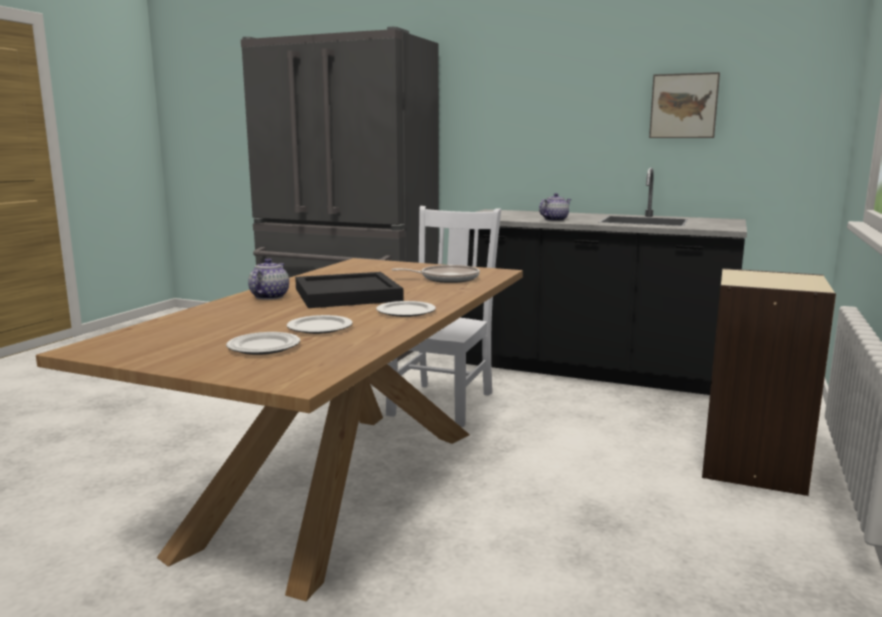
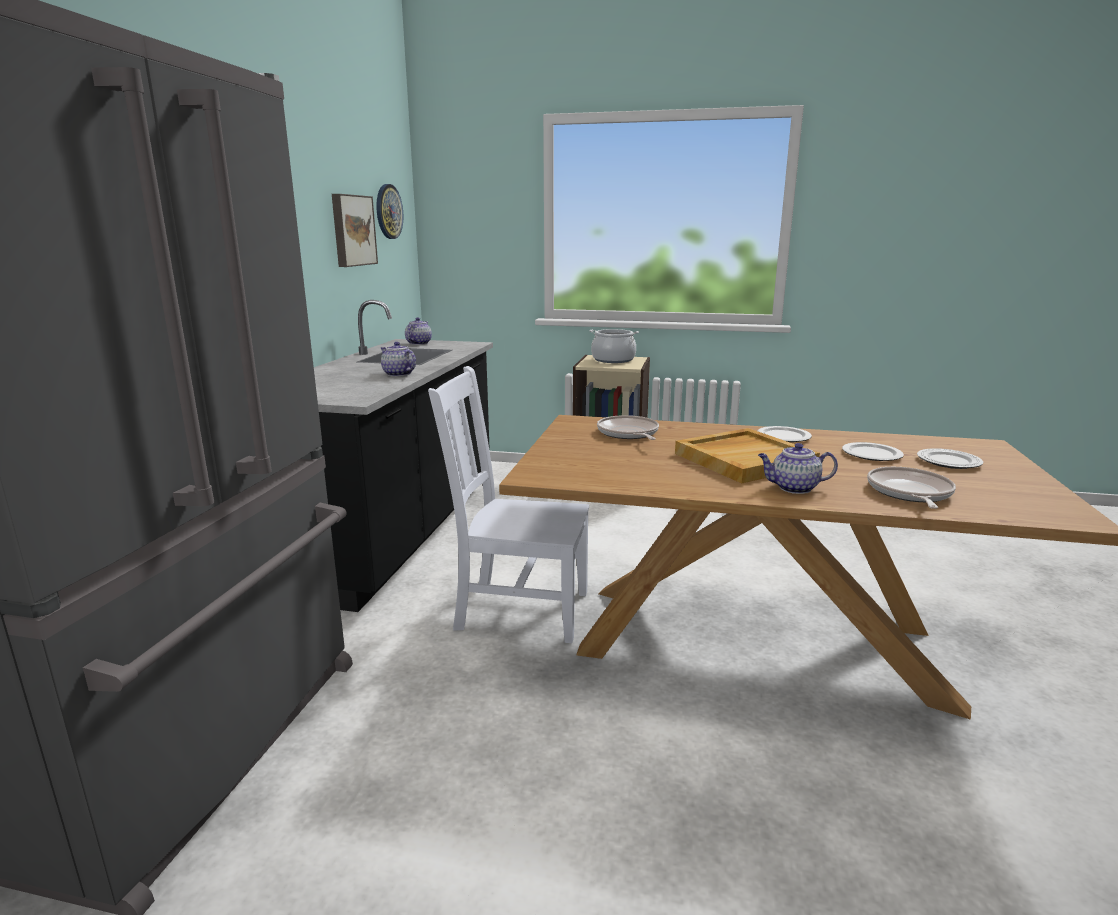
camera: 100 degrees left, 5 degrees up
black tray [295,272,404,308] -> beige tray [675,428,820,483]
none -> wall clock [376,184,403,239]
none -> teapot [405,317,432,345]
none -> cooking pot [590,329,639,363]
none -> frying pan [867,467,956,509]

